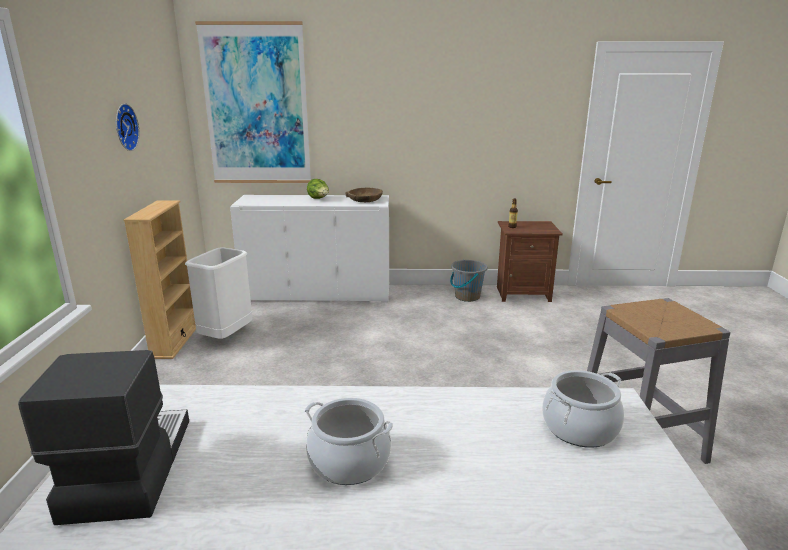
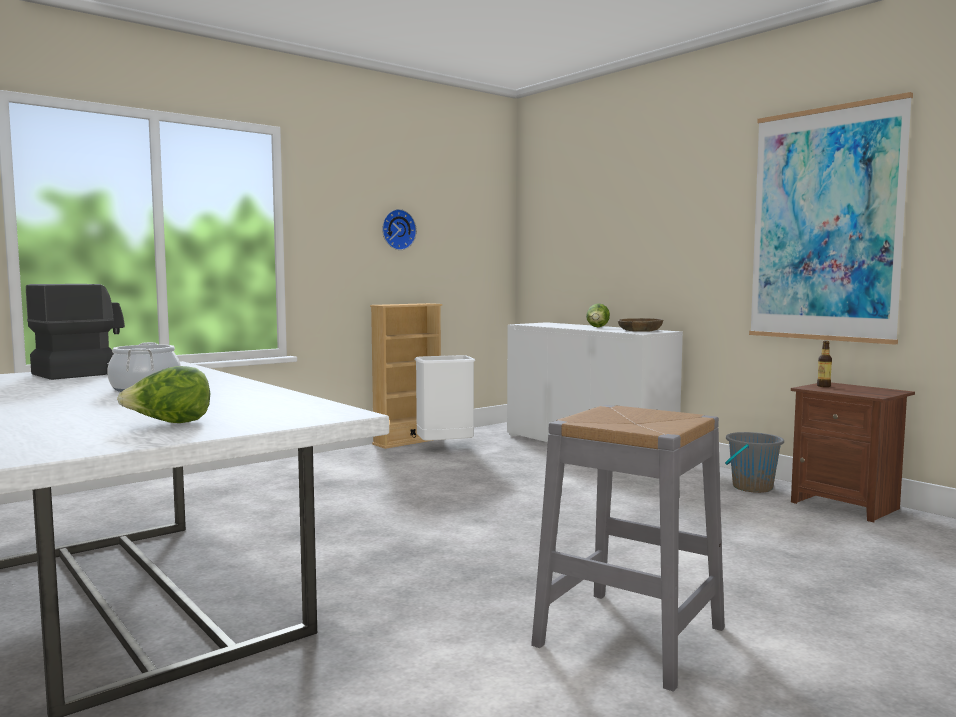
camera: 50 degrees right, 15 degrees down
picture [195,21,311,183] -> picture moved to [749,92,913,345]
cooking pot [542,370,624,448] -> none
none -> lettuce [117,366,210,423]

